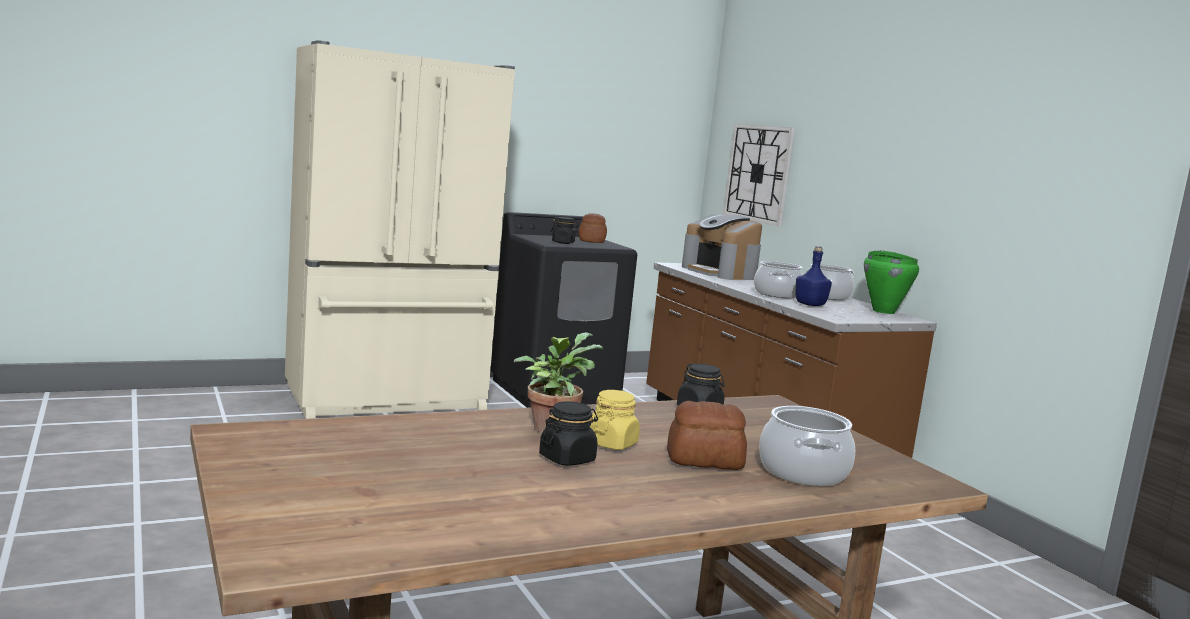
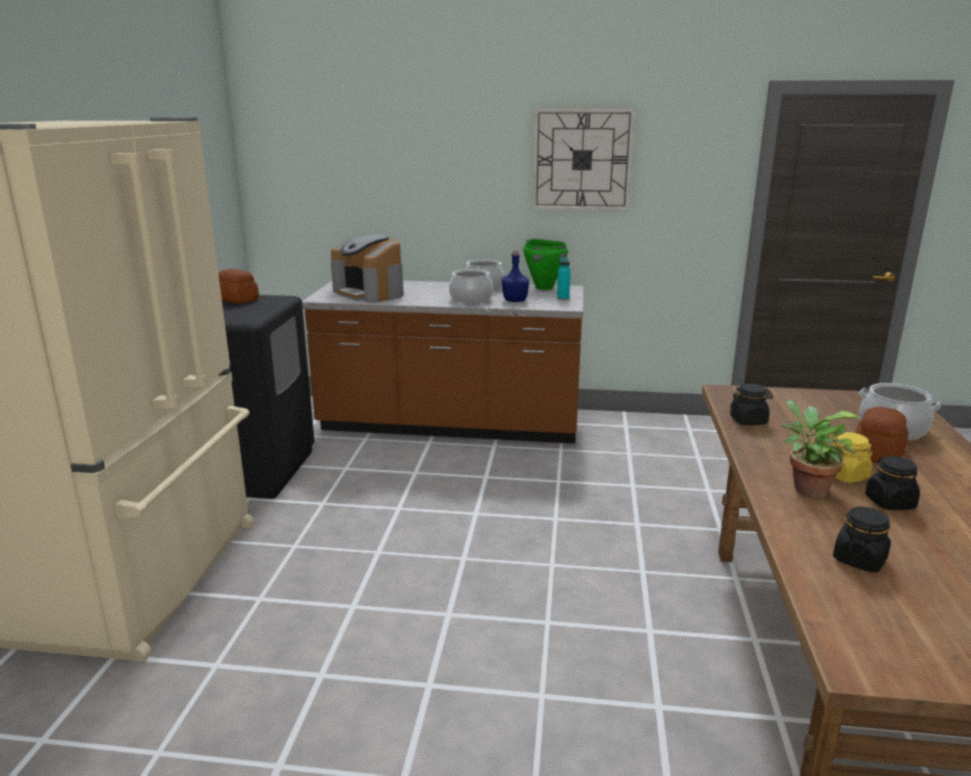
camera: 55 degrees left, 10 degrees up
black jar [550,217,579,244] -> black jar moved to [833,507,891,572]
coffee machine [682,214,762,280] -> coffee machine turned 45 degrees clockwise [331,235,404,303]
wall clock [723,124,795,226] -> wall clock moved to [533,108,635,211]
none -> turquoise bottle [557,258,571,300]

